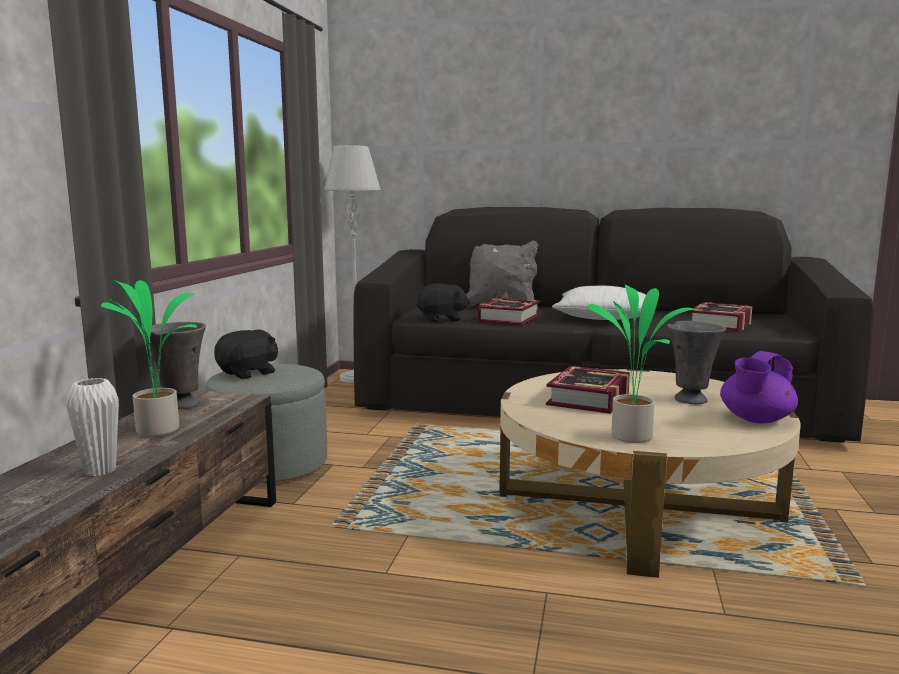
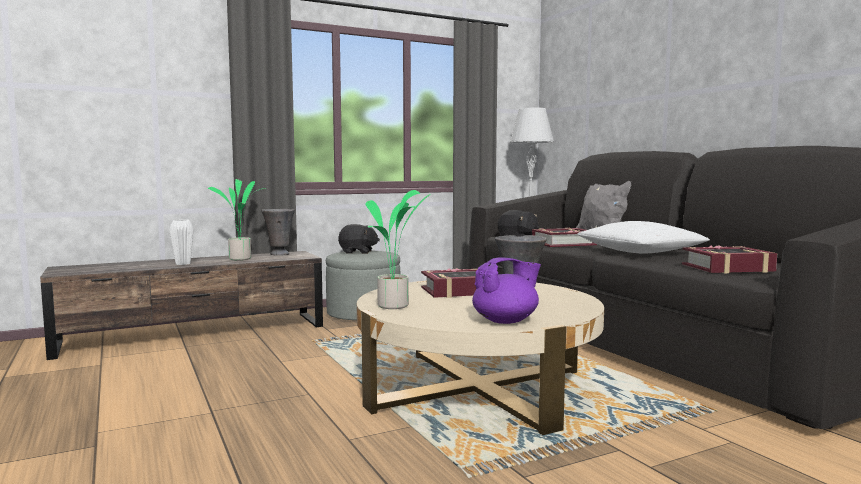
camera: 50 degrees right, 5 degrees down
purple teapot [720,351,798,424] -> purple teapot turned 150 degrees clockwise [472,257,541,324]

